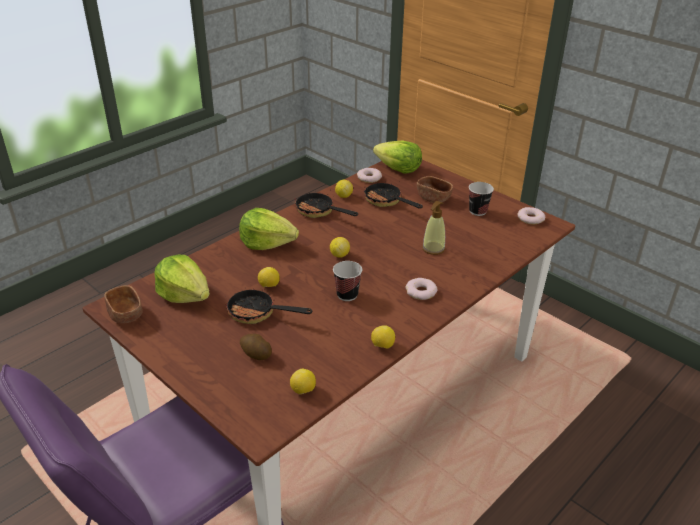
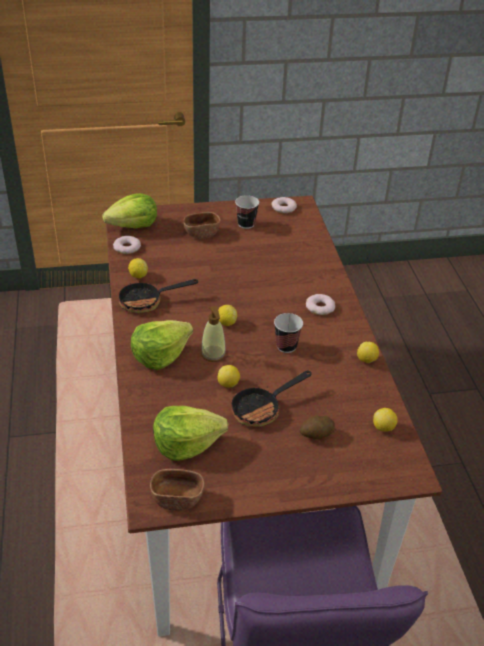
camera: 55 degrees left, 5 degrees up
frying pan [363,181,423,208] -> none
soap dispenser [422,201,445,255] -> soap dispenser moved to [201,306,226,362]

